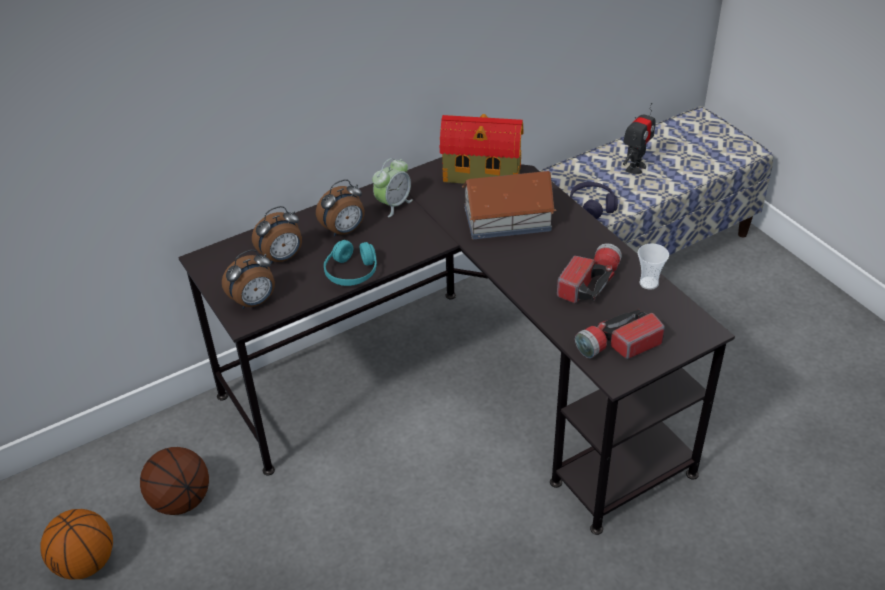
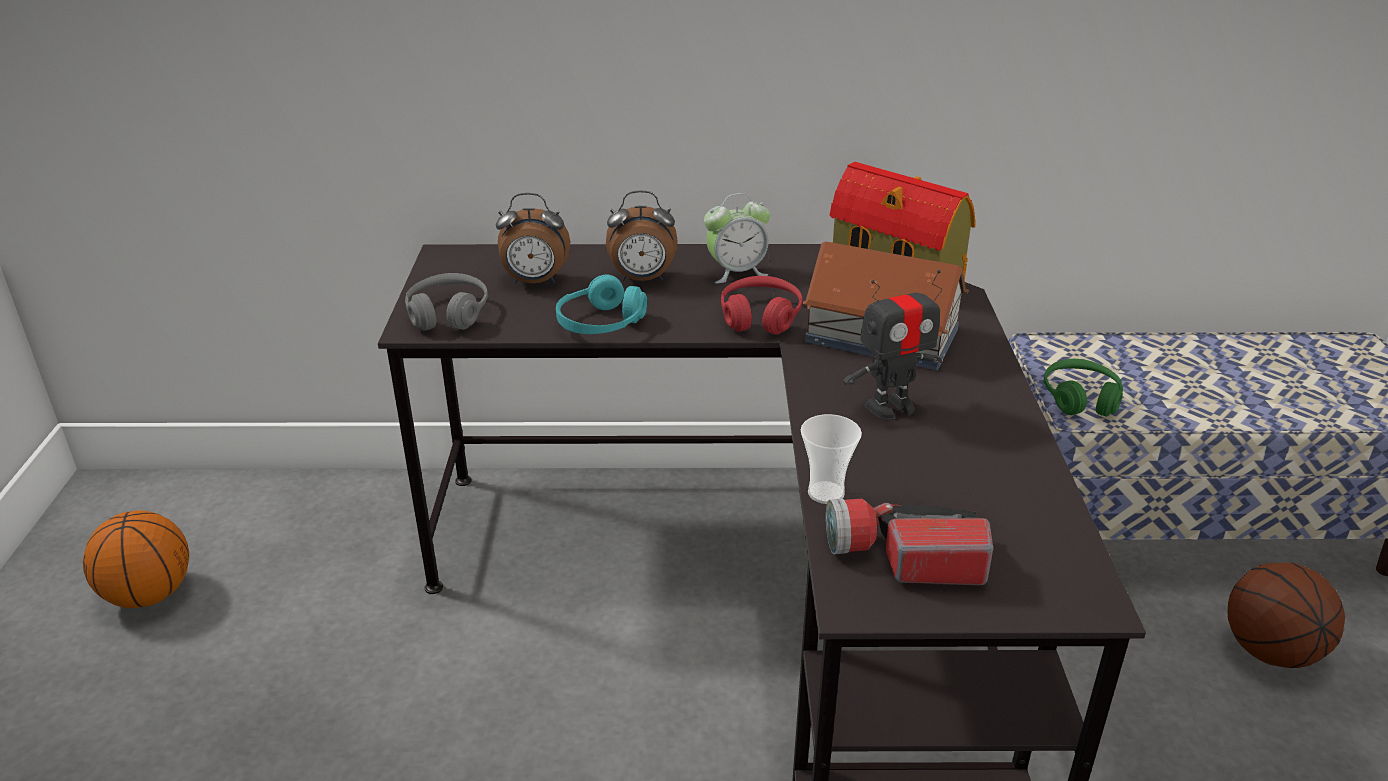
camera: 30 degrees right, 10 degrees down
basketball [140,447,209,515] -> basketball moved to [1228,563,1345,668]
alarm clock [222,250,275,309] -> grey headphones [405,273,488,331]
flashlight [557,243,622,303] -> none
purple headphones [570,182,618,219] -> green headphones [1043,359,1123,417]
toy robot [623,103,656,174] -> toy robot moved to [843,270,942,420]
cup [638,243,669,290] -> cup moved to [801,414,862,504]
none -> red headphones [721,276,803,335]

